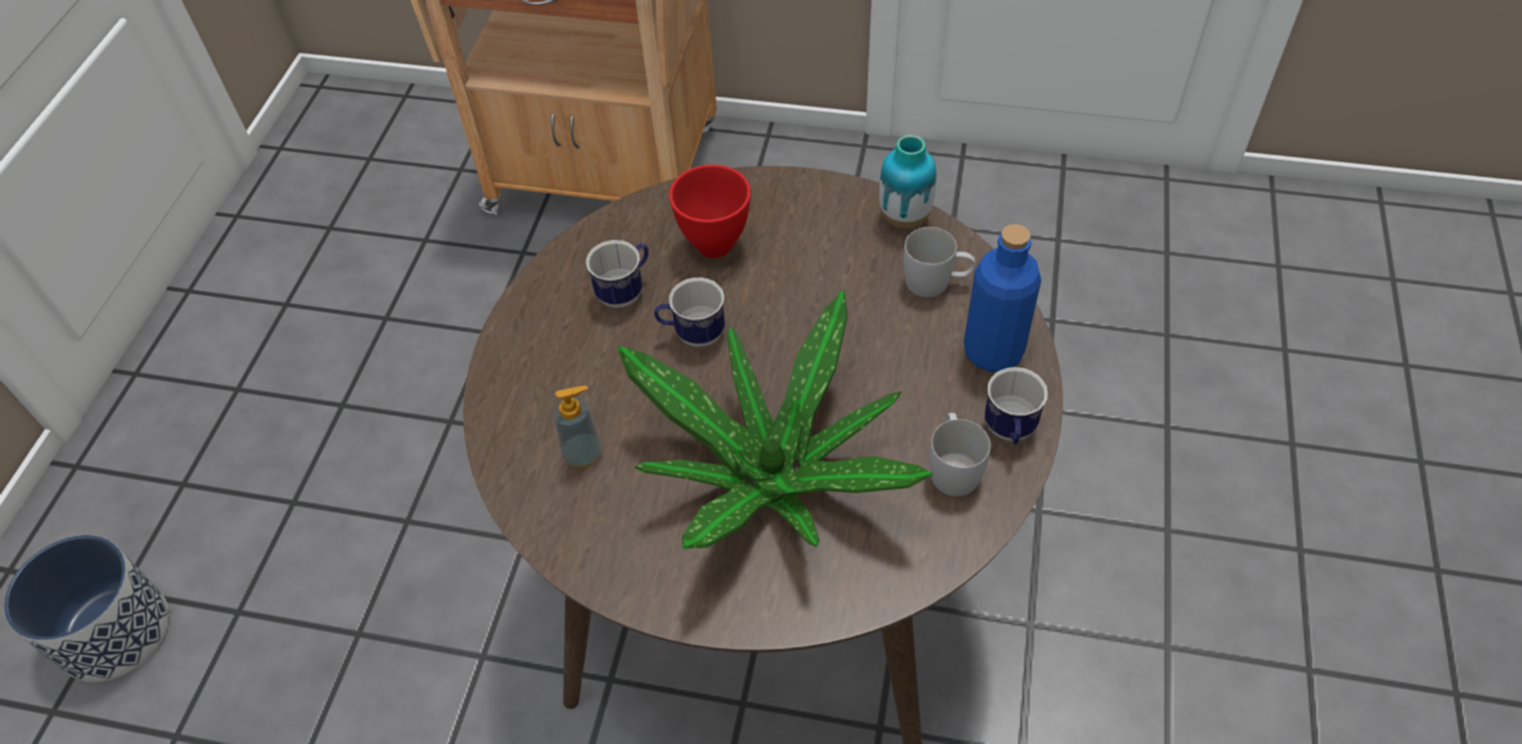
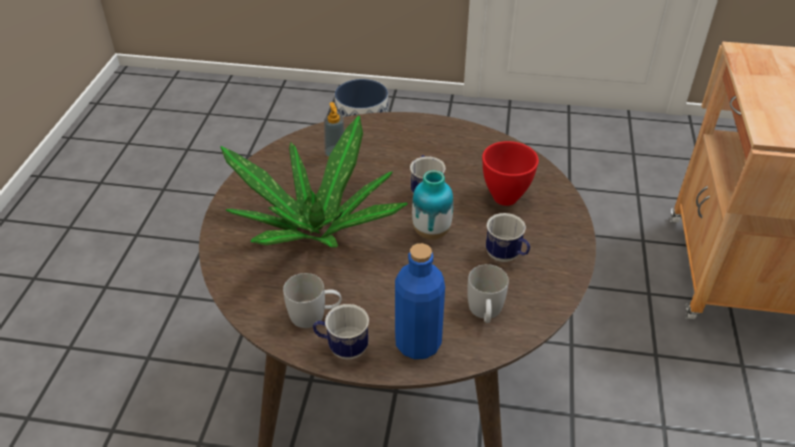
camera: 85 degrees right, 10 degrees down
mug [586,240,649,308] -> mug moved to [486,213,530,262]
vase [879,135,936,229] -> vase moved to [412,170,453,240]

